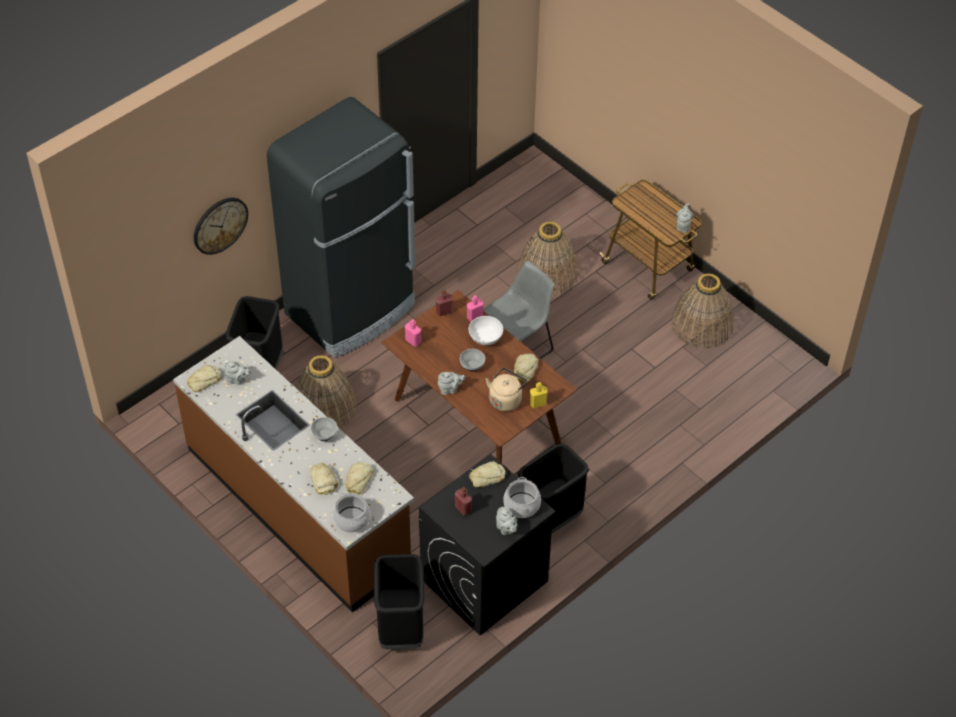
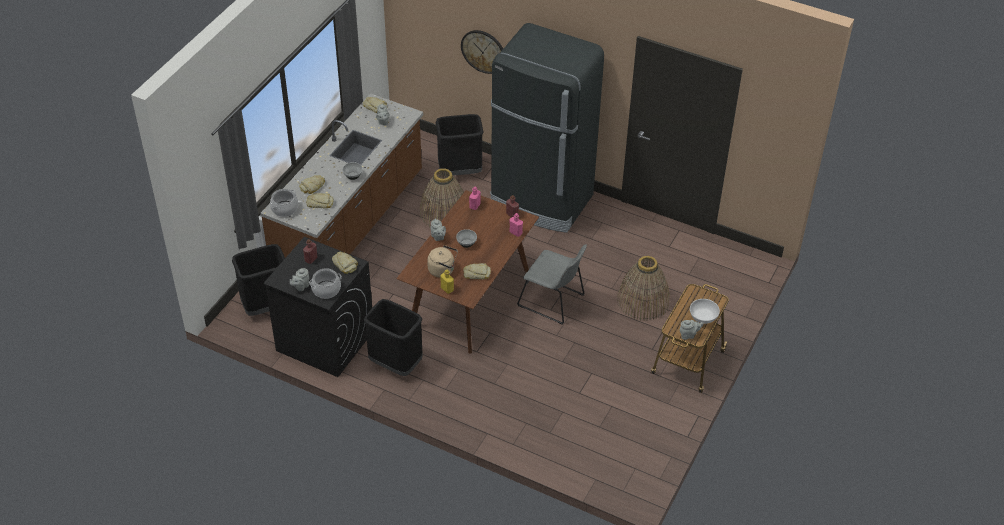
camera: 70 degrees right, 5 degrees down
white bowl [469,316,503,345] -> white bowl moved to [690,299,720,324]
basket [672,273,733,349] -> none

